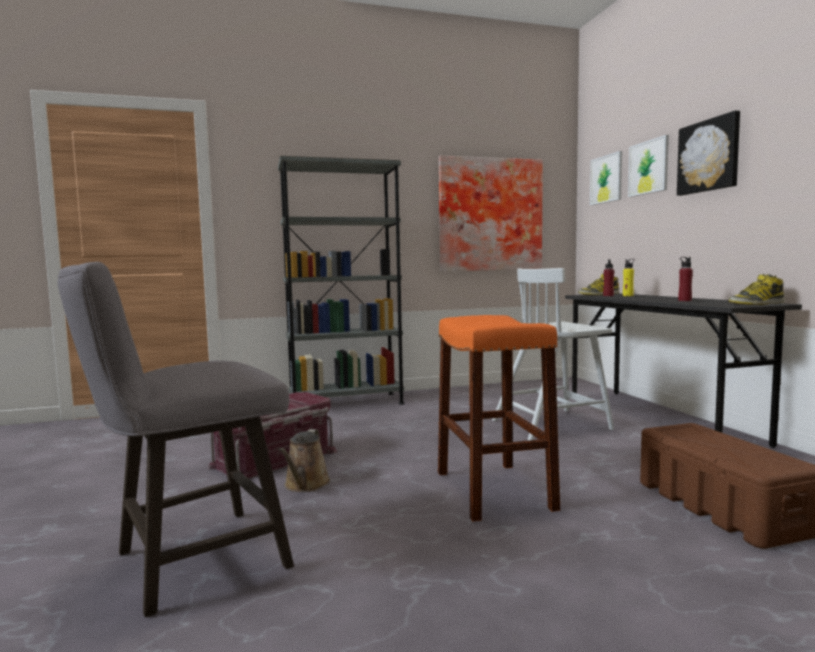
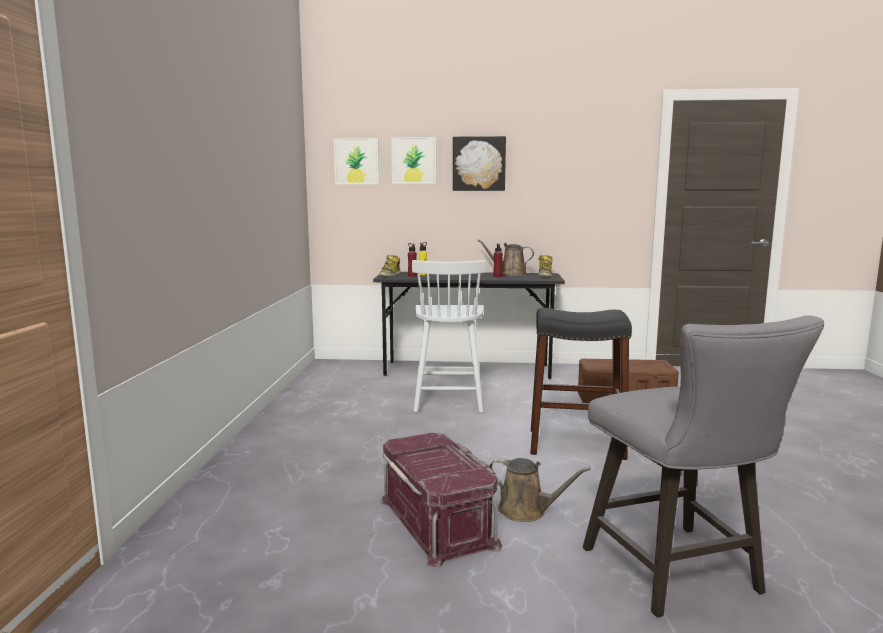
camera: 70 degrees left, 5 degrees up
grey bookcase [278,156,405,405] -> none
orange stool [438,315,560,521] -> black stool [531,308,632,460]
picture [439,156,543,271] -> none
none -> brown watering can [477,239,534,276]

